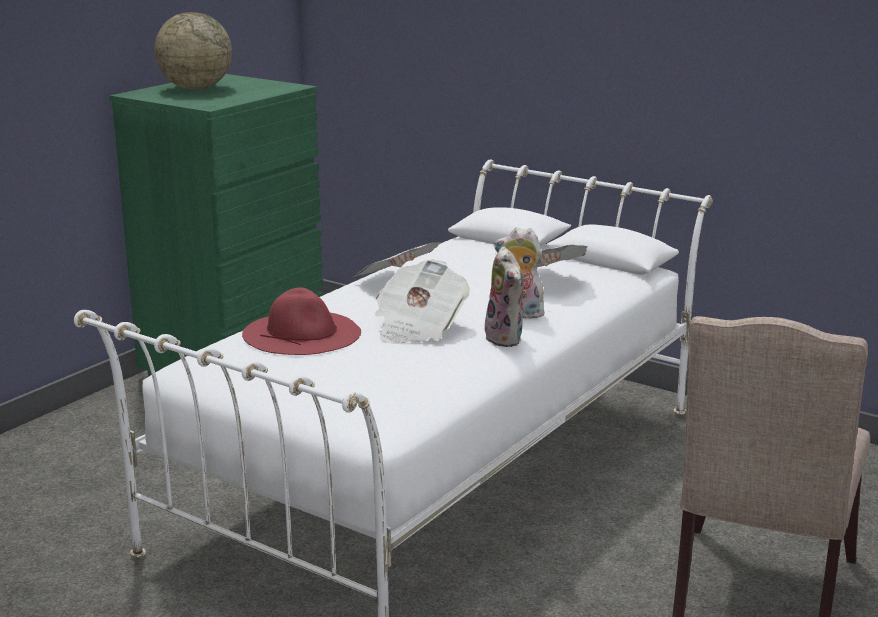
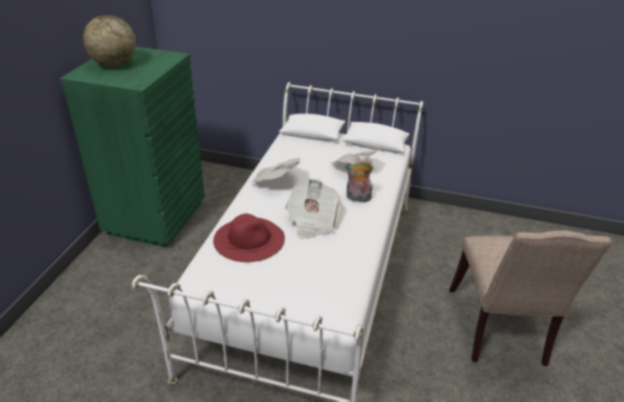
camera: 20 degrees left, 15 degrees up
plush toy [482,246,528,347] -> none

